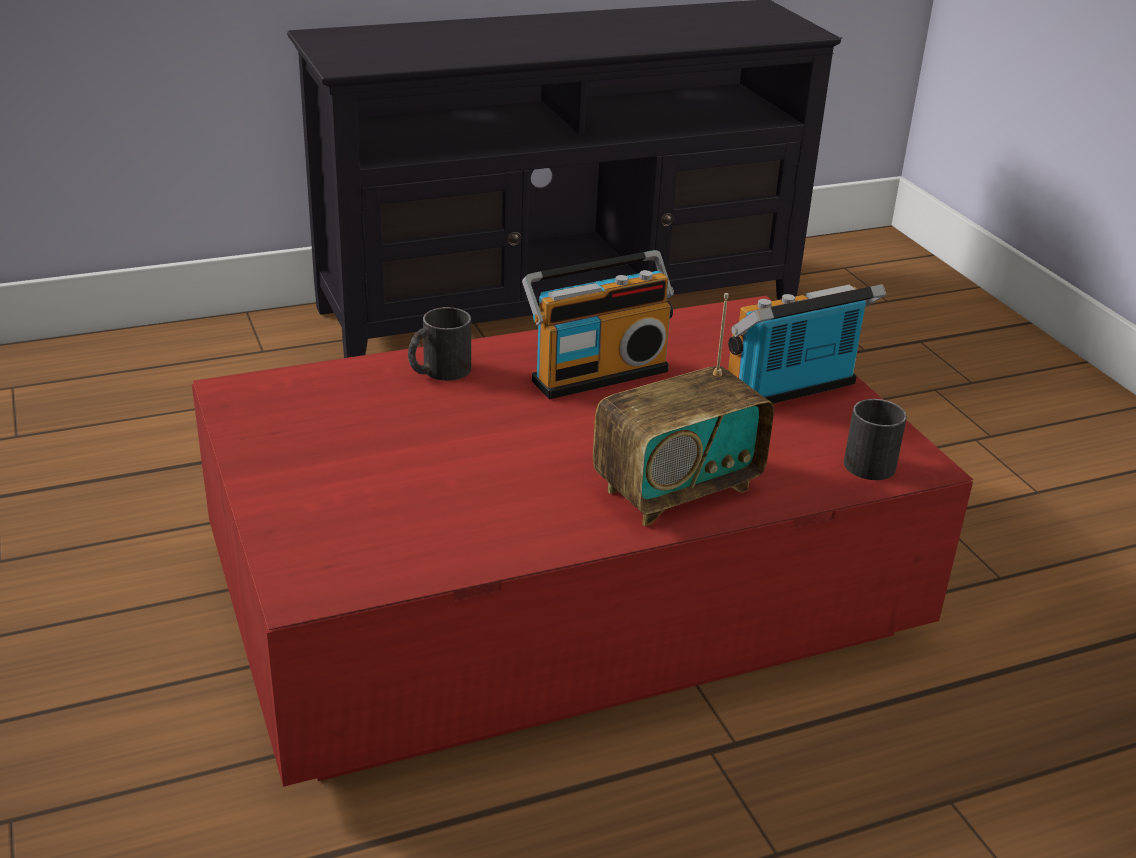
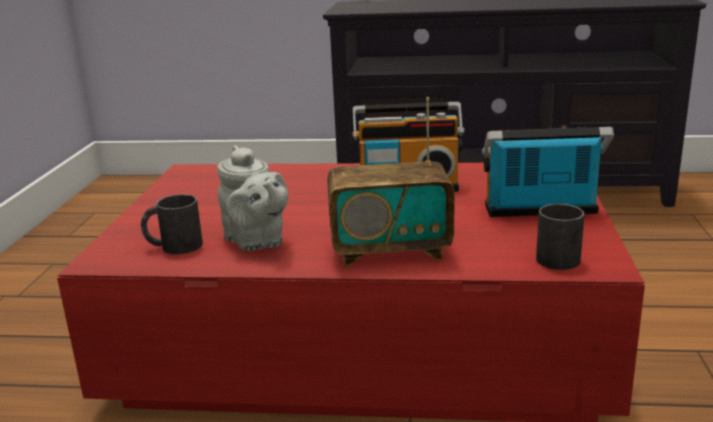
camera: 30 degrees right, 10 degrees down
black mug [408,307,471,381] -> black mug moved to [141,194,203,254]
none -> grey teapot [217,145,288,251]

